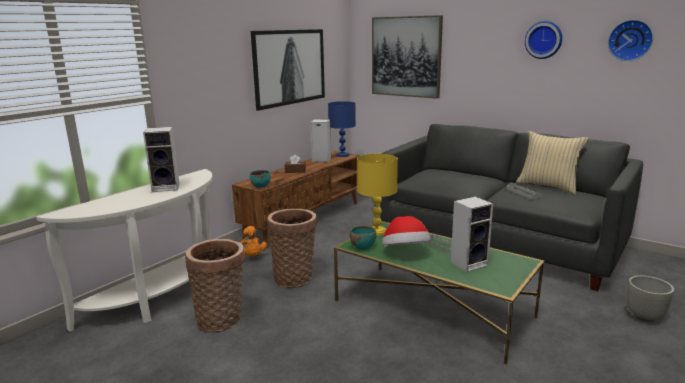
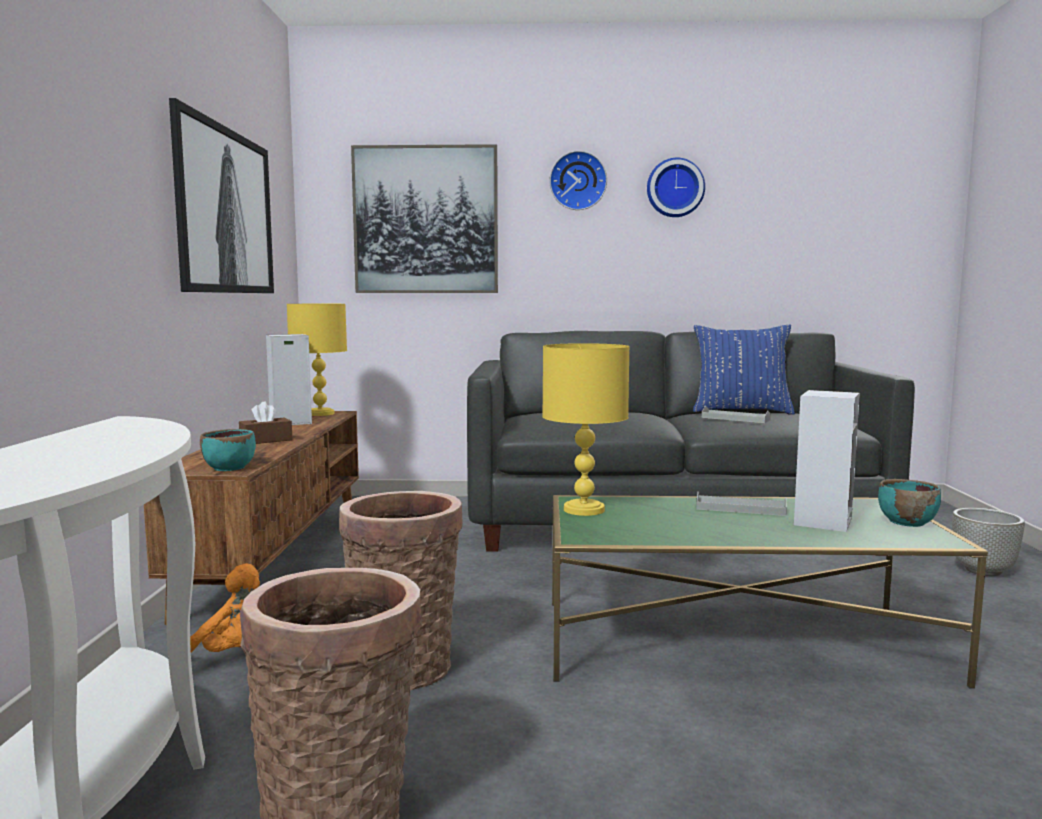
camera: 35 degrees left, 10 degrees down
speaker [143,127,180,192] -> none
blue table lamp [328,101,356,157] -> yellow table lamp [287,304,347,416]
turquoise bowl [350,225,376,250] -> turquoise bowl moved to [878,479,941,527]
hat [383,216,431,246] -> none
beige pillow [516,131,589,194] -> blue pillow [693,324,795,415]
wall clock [608,20,653,61] -> wall clock moved to [549,151,607,210]

